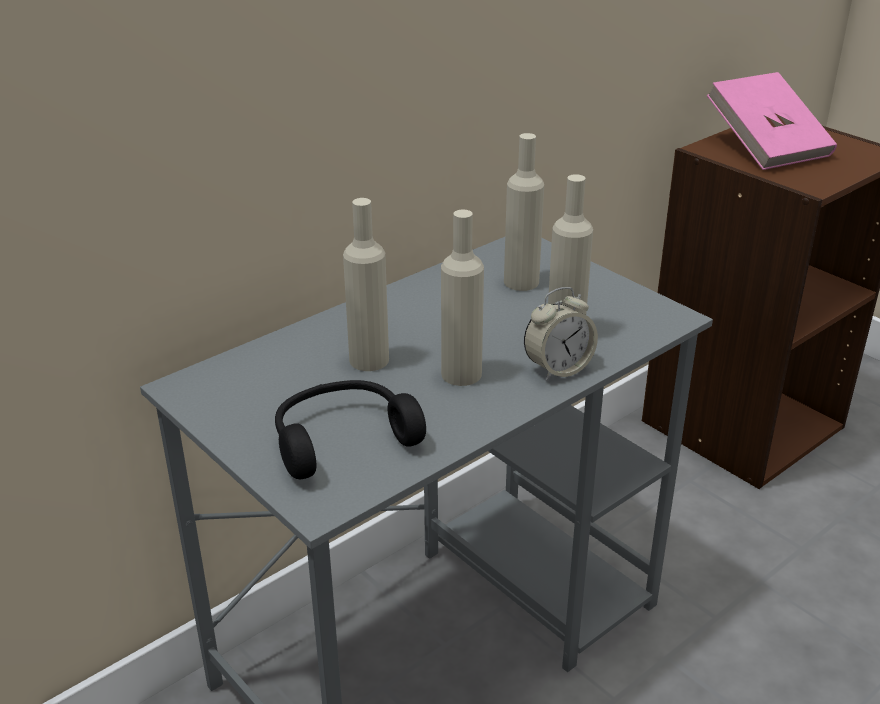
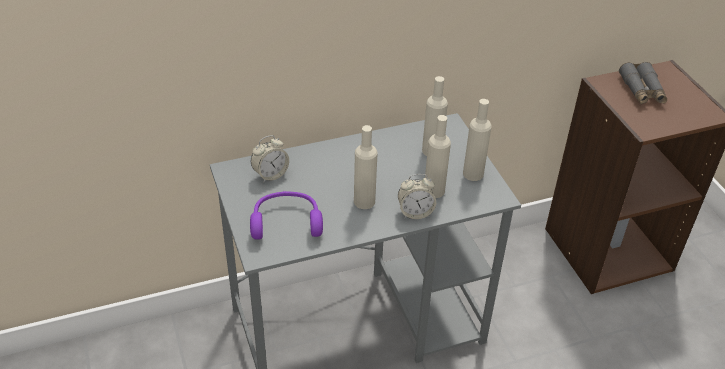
camera: 20 degrees right, 10 degrees up
black headphones [275,380,426,479] -> purple headphones [250,191,323,240]
beige bottle [343,198,389,371] -> beige bottle moved to [463,99,492,181]
pink book [707,72,837,170] -> grey binoculars [619,62,667,104]
none -> alarm clock [251,135,289,183]

